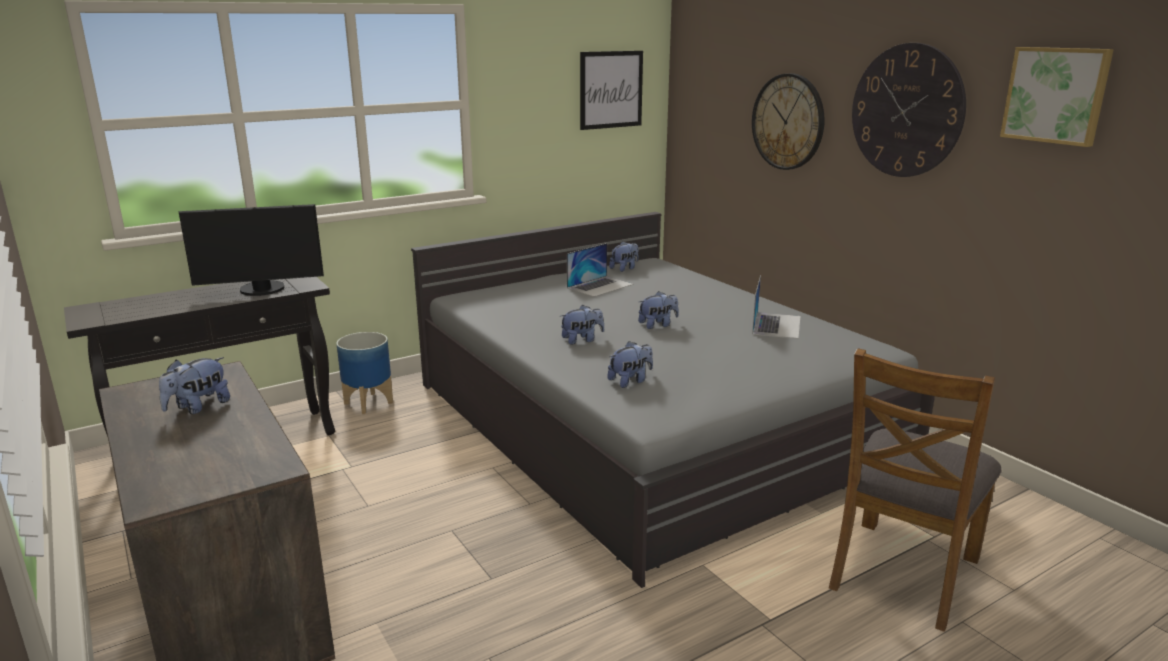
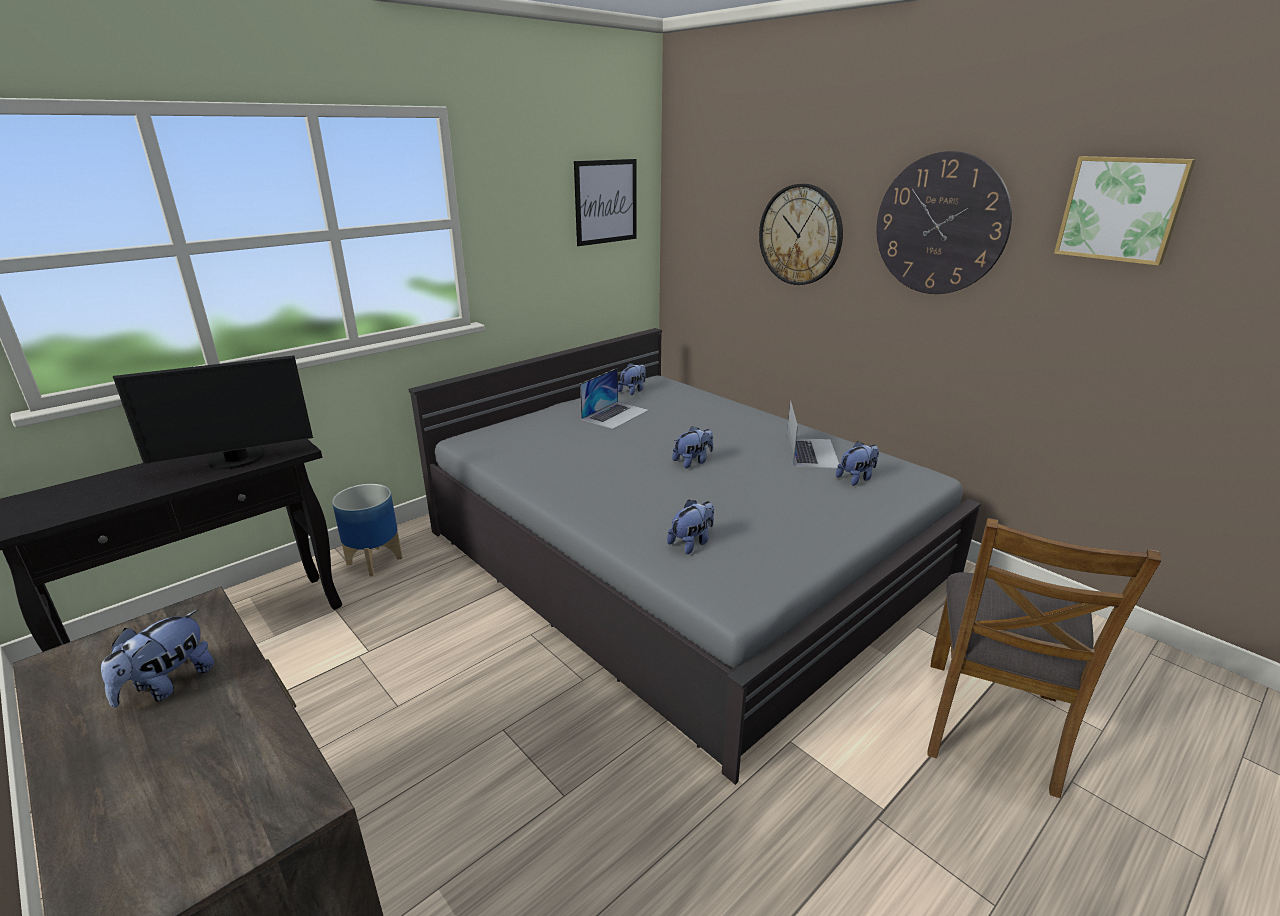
camera: 10 degrees left, 5 degrees up
plush toy [561,305,604,345] -> plush toy moved to [836,441,879,486]

